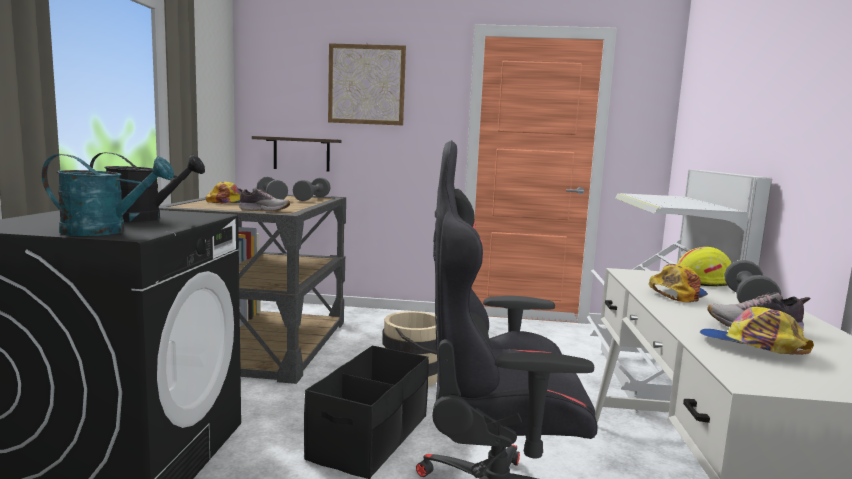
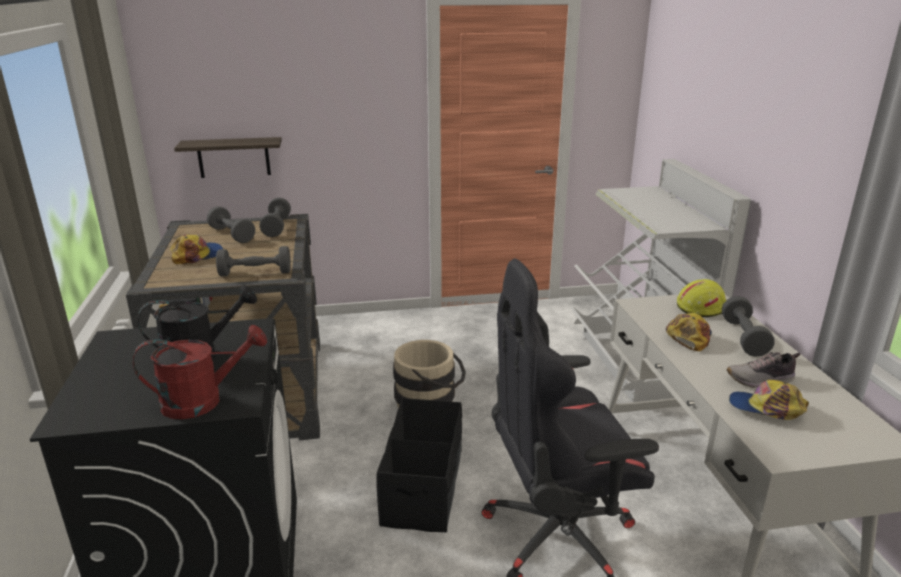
camera: 15 degrees left, 15 degrees up
turquoise watering can [42,154,174,236] -> red watering can [133,325,267,419]
shoe [238,188,290,211] -> grey dumbbell [216,246,291,276]
picture [328,43,406,125] -> none

